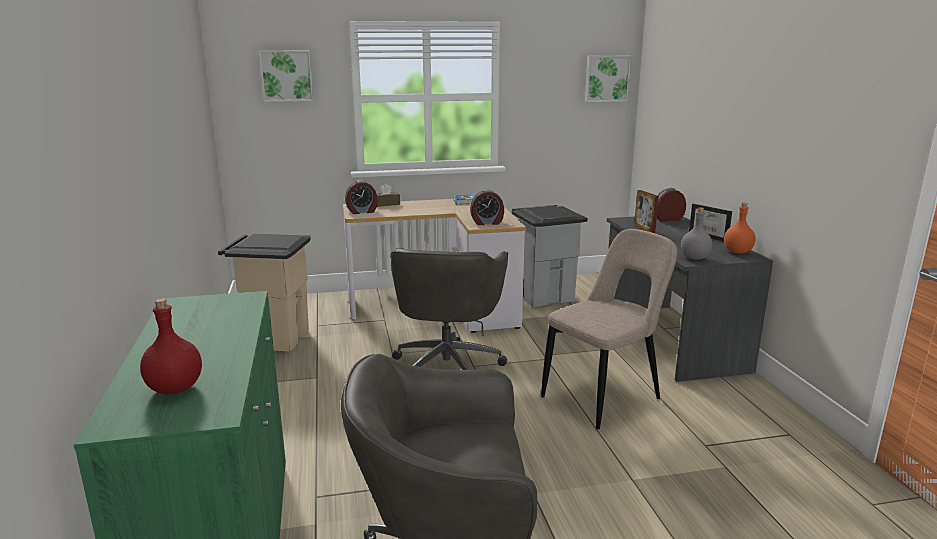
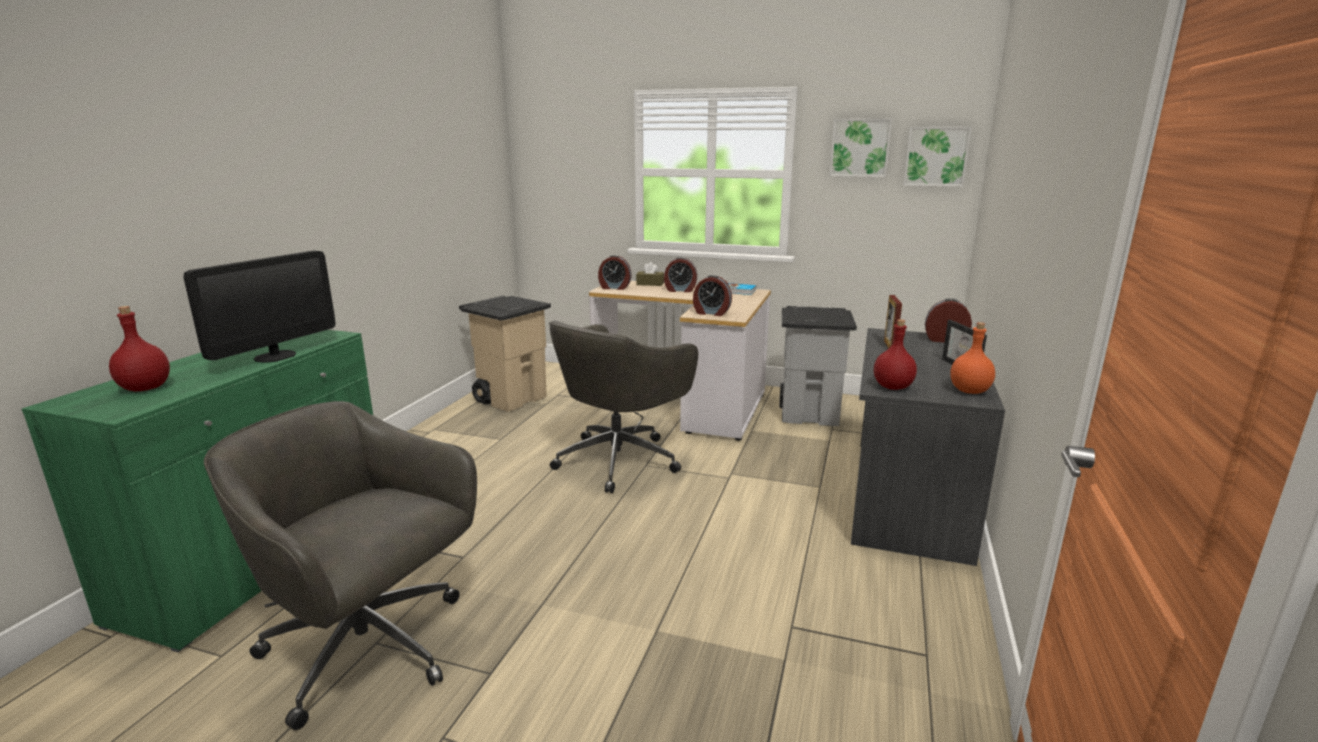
camera: 30 degrees right, 0 degrees up
picture [259,50,314,102] -> picture moved to [830,119,892,177]
beige chair [541,229,677,429] -> none
grey bottle [681,207,712,260] -> red bottle [874,319,917,390]
none -> monitor [183,250,336,363]
none -> alarm clock [664,257,697,292]

